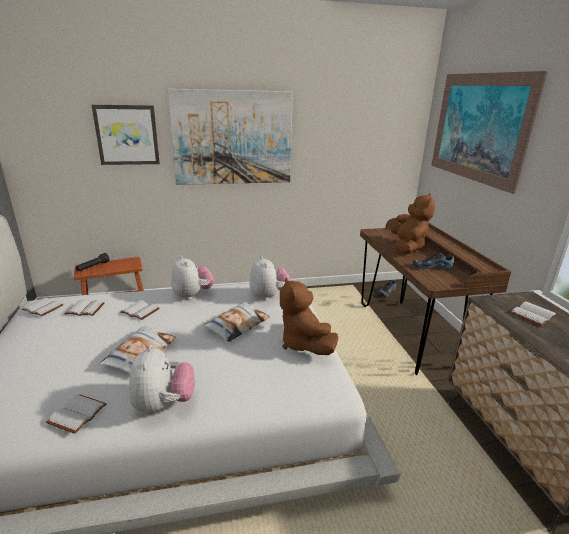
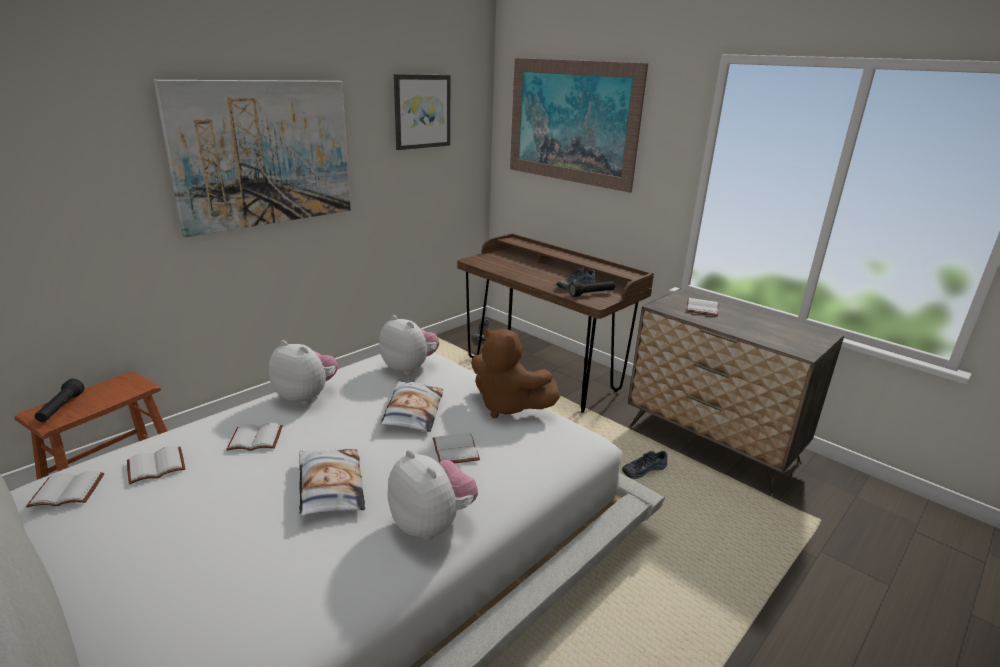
camera: 35 degrees left, 0 degrees up
white book [46,394,107,434] -> white book moved to [433,433,480,463]
picture [92,105,160,165] -> picture moved to [394,74,450,150]
brown plush toy [390,193,435,254] -> none
none -> black flashlight [569,281,615,297]
none -> shoe [622,451,668,479]

